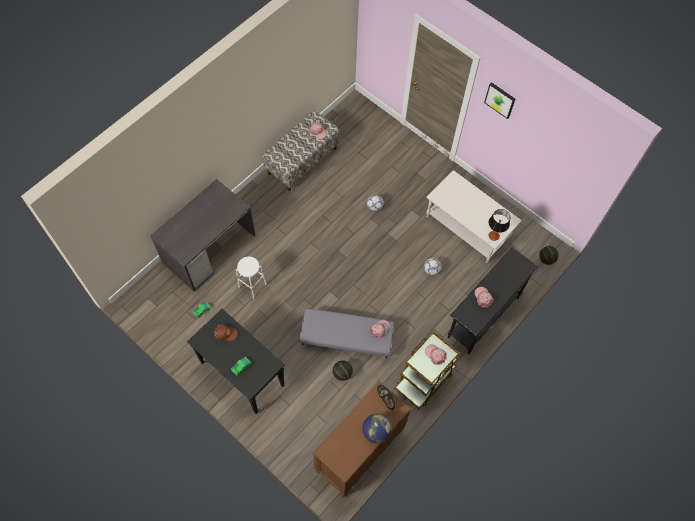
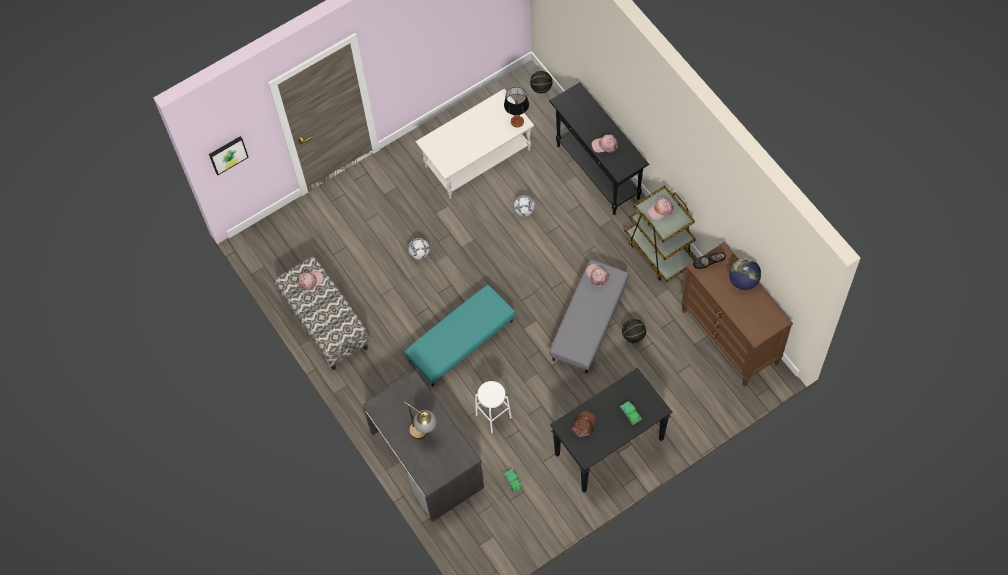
camera: 70 degrees left, 0 degrees up
picture [484,82,515,119] -> picture moved to [209,136,249,175]
none -> turquoise ottoman [404,285,515,386]
none -> table lamp [404,402,437,439]

